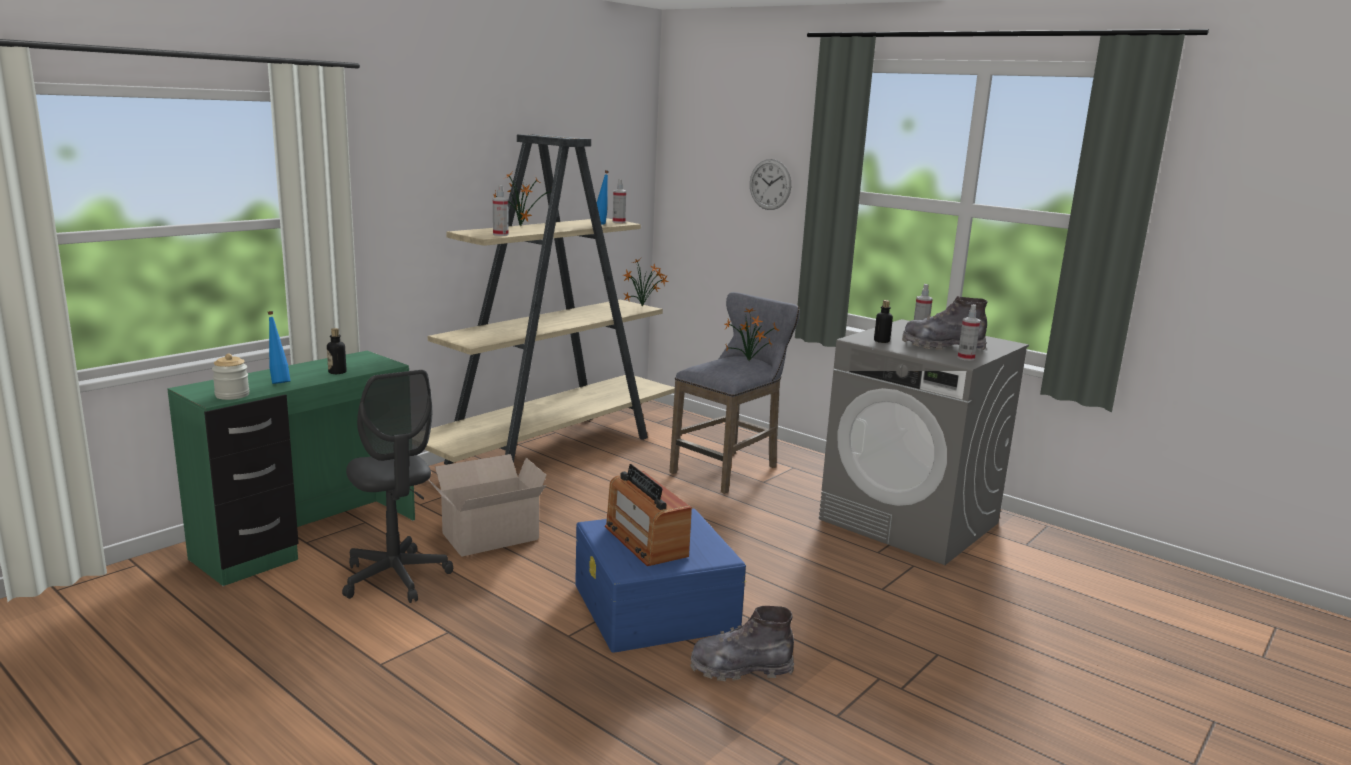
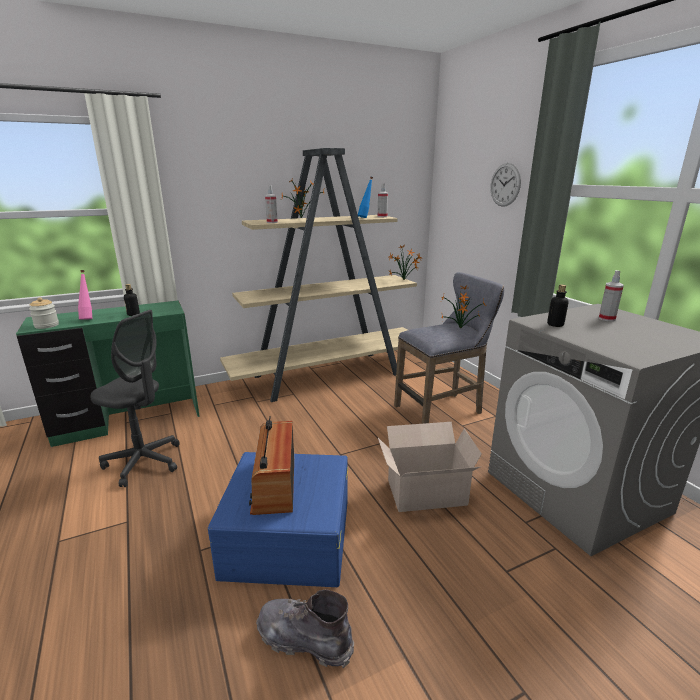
camera: 25 degrees right, 5 degrees up
blue bottle [268,311,290,384] -> pink bottle [78,270,92,320]
grey office chair [342,370,453,603] -> grey office chair turned 60 degrees counterclockwise [90,310,180,487]
cardboard box [428,454,547,557] -> cardboard box moved to [378,422,482,512]
grey boot [902,296,988,350] -> none
spray bottle [957,304,981,361] -> none

